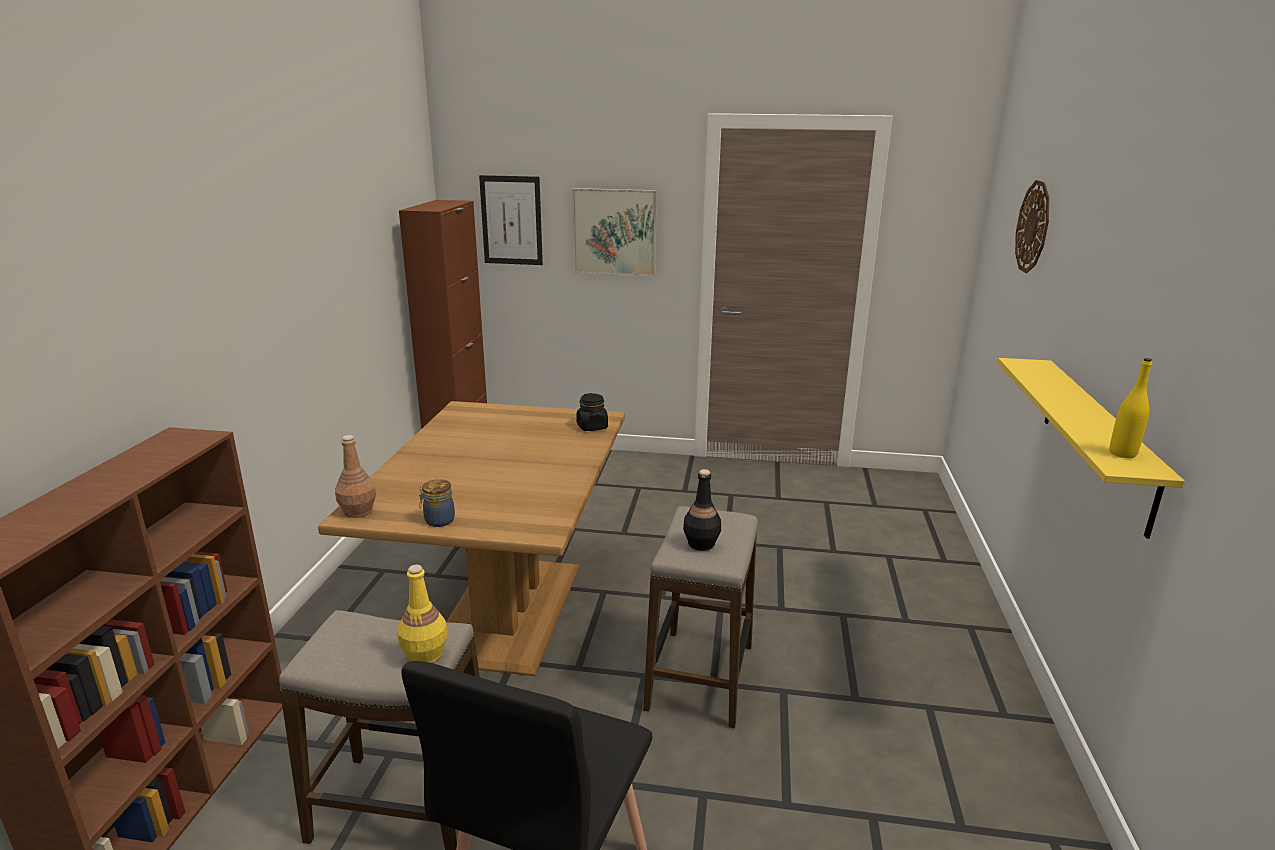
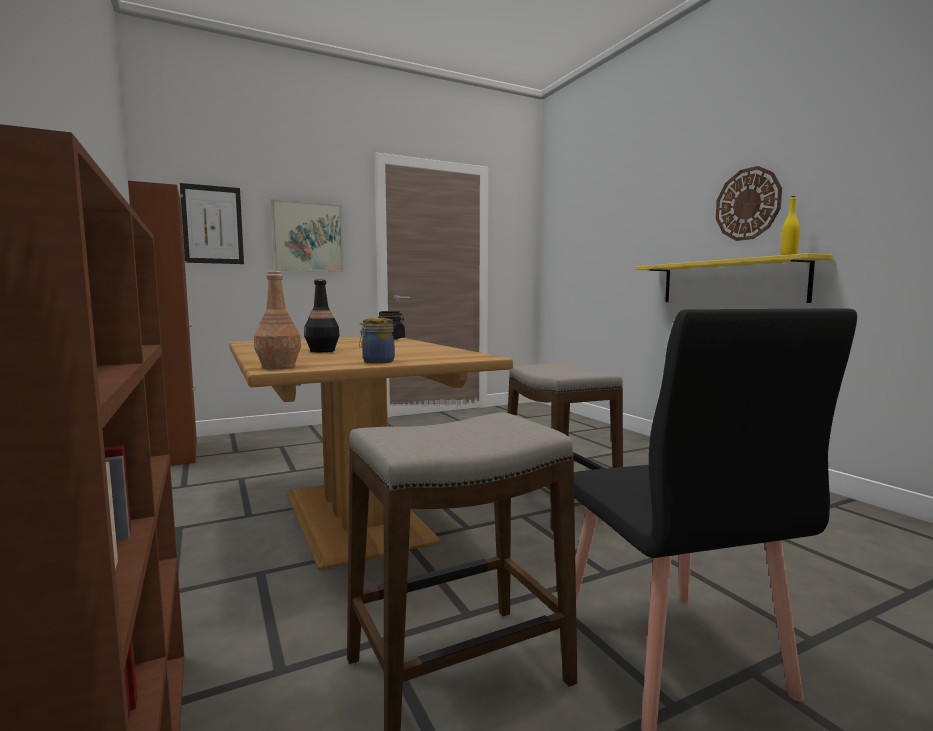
camera: 35 degrees left, 15 degrees down
yellow bottle [397,565,447,663] -> none
black bottle [683,469,721,551] -> black bottle moved to [304,277,340,352]
wall clock [1015,180,1049,273] -> wall clock moved to [716,166,782,241]

